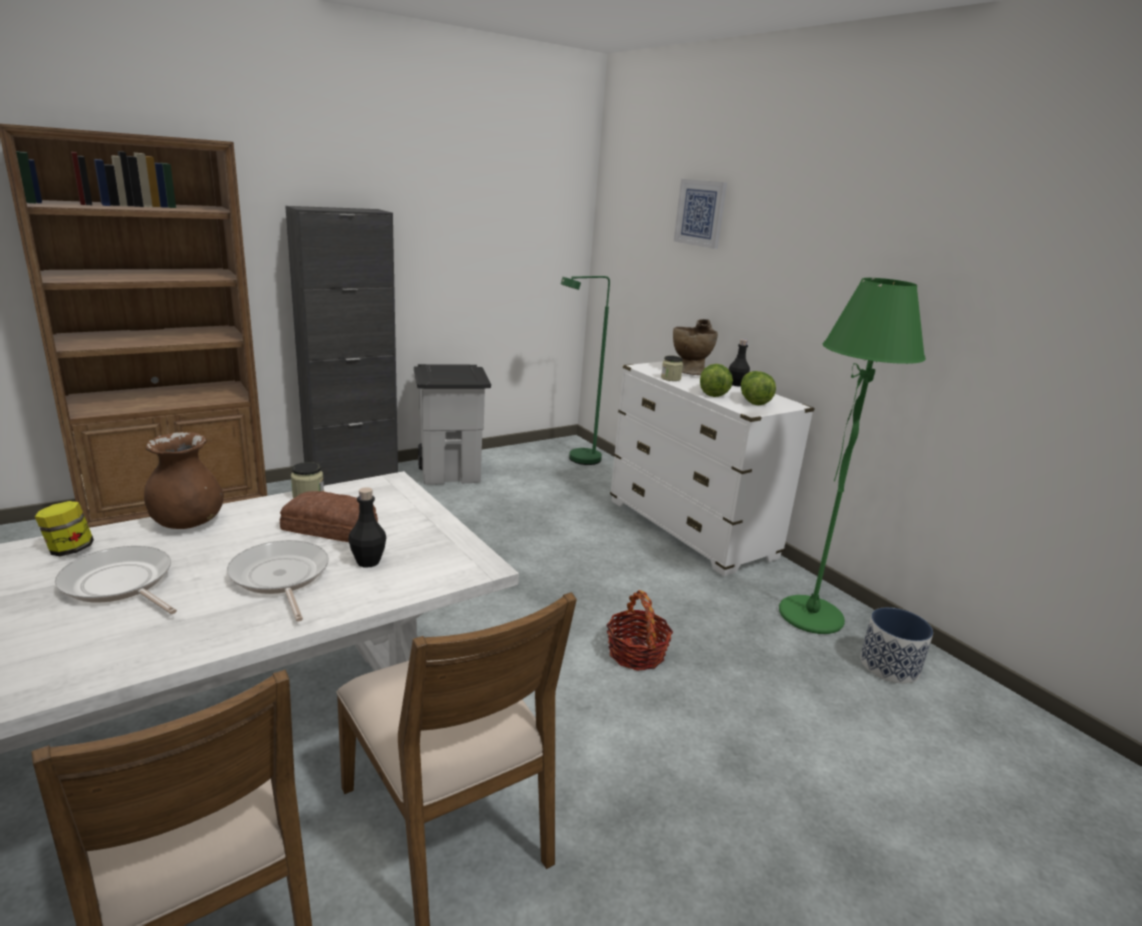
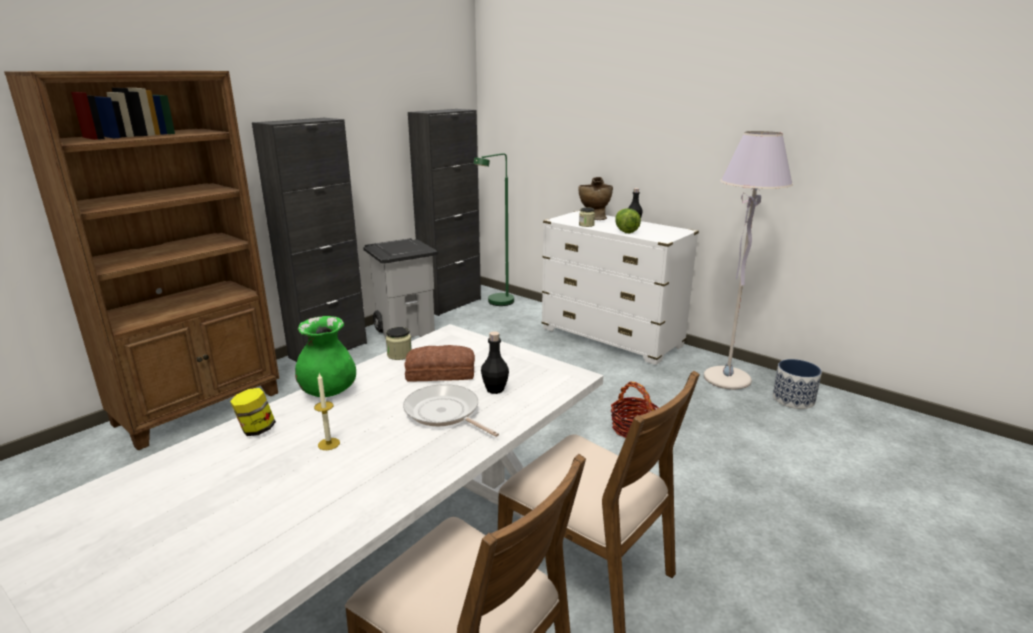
camera: 15 degrees left, 0 degrees up
frying pan [55,546,177,614] -> candle [314,373,340,450]
brown vase [144,432,224,529] -> green vase [295,316,356,397]
picture [674,179,727,249] -> none
lettuce [741,371,776,405] -> none
green floor lamp [779,278,926,634] -> grey floor lamp [704,131,793,390]
none -> black cabinet [408,109,481,316]

